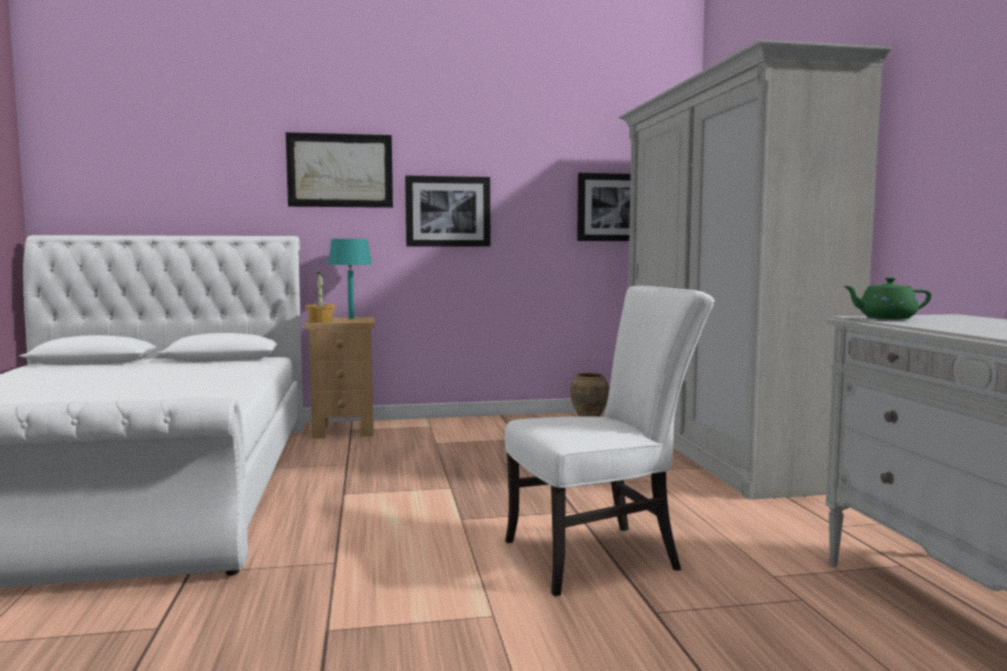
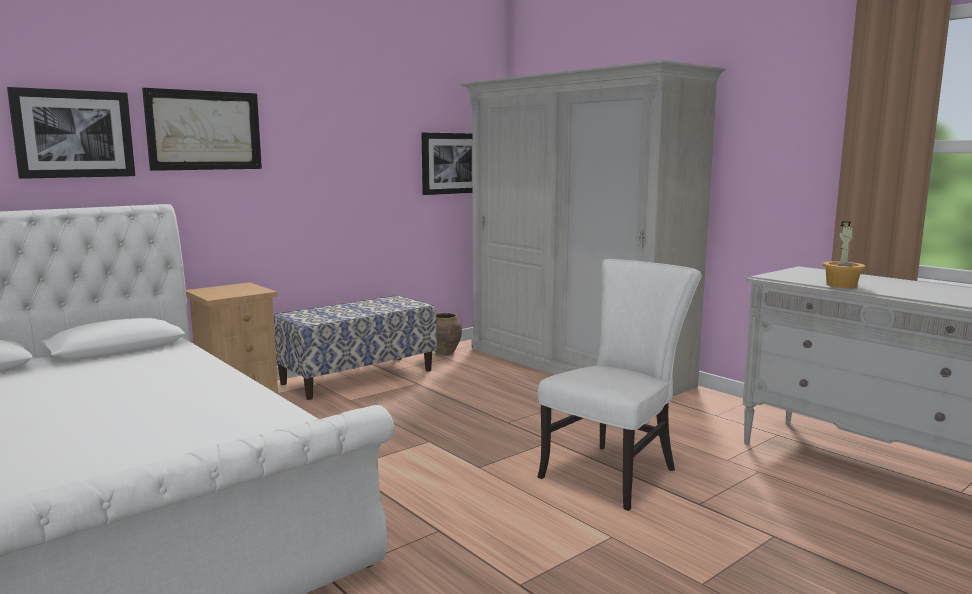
camera: 30 degrees left, 5 degrees up
potted plant [305,272,336,323] -> potted plant moved to [823,221,865,288]
turquoise table lamp [328,239,372,319] -> none
picture [405,176,490,247] -> picture moved to [7,87,135,179]
green teapot [843,277,932,319] -> none
none -> bench [273,295,437,400]

